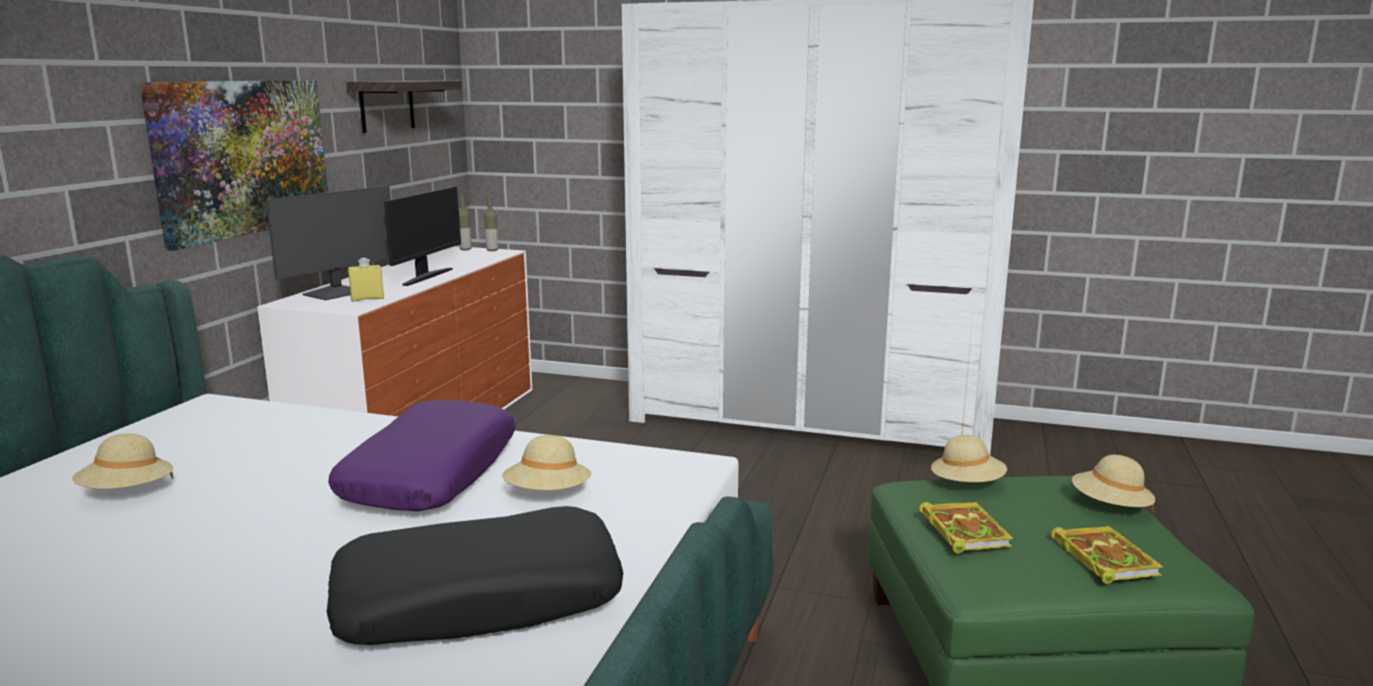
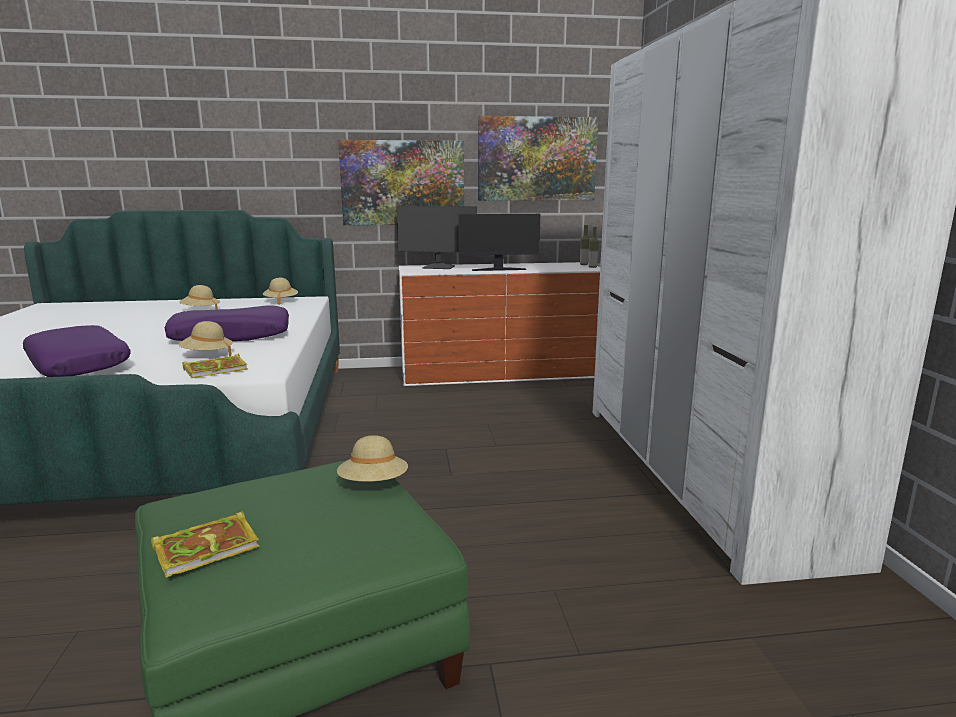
camera: 65 degrees right, 0 degrees up
black pillow [327,506,623,645] -> purple pillow [23,325,131,377]
shelf [346,81,462,133] -> picture [478,116,598,201]
yellow bottle [348,258,384,302] -> none
book [919,502,1013,553] -> book moved to [182,354,248,378]
beige hat [1072,455,1155,512] -> beige hat moved to [263,278,298,305]

